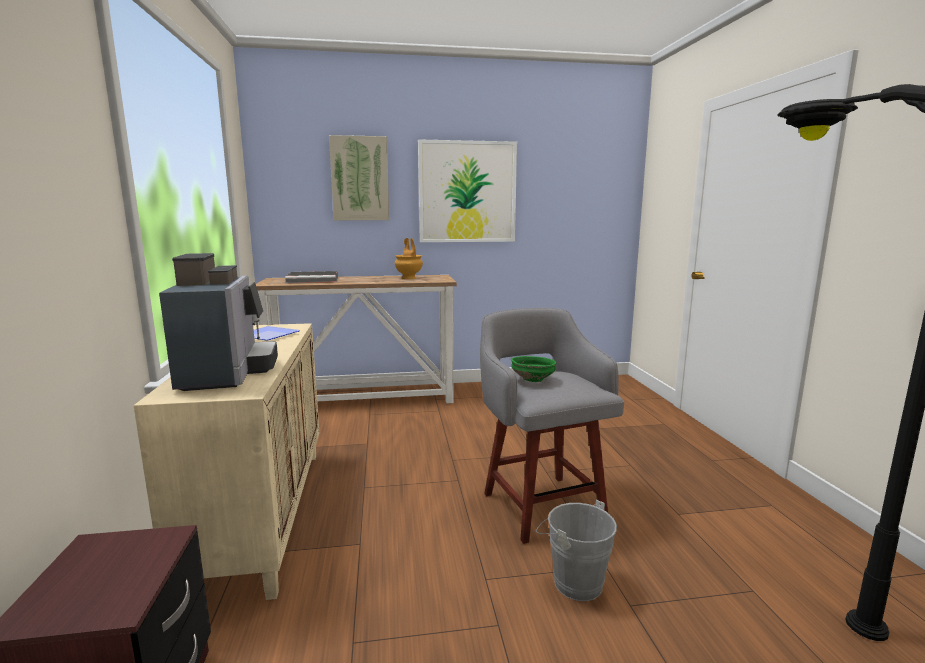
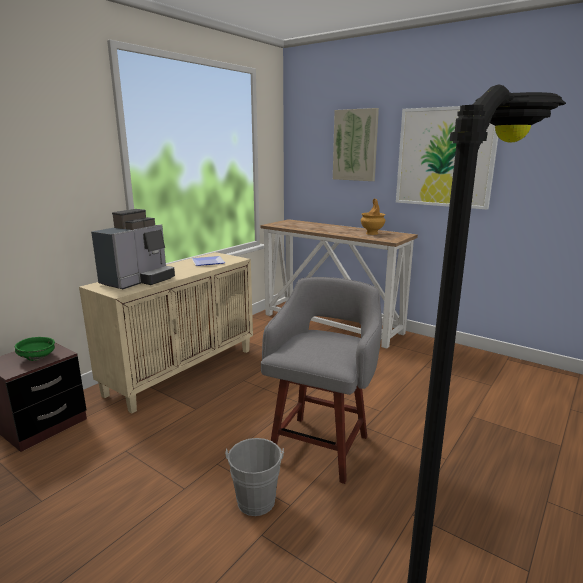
camera: 45 degrees right, 5 degrees up
grey tray [285,271,338,283] -> none
green bowl [511,356,556,382] -> green bowl moved to [15,337,55,361]

